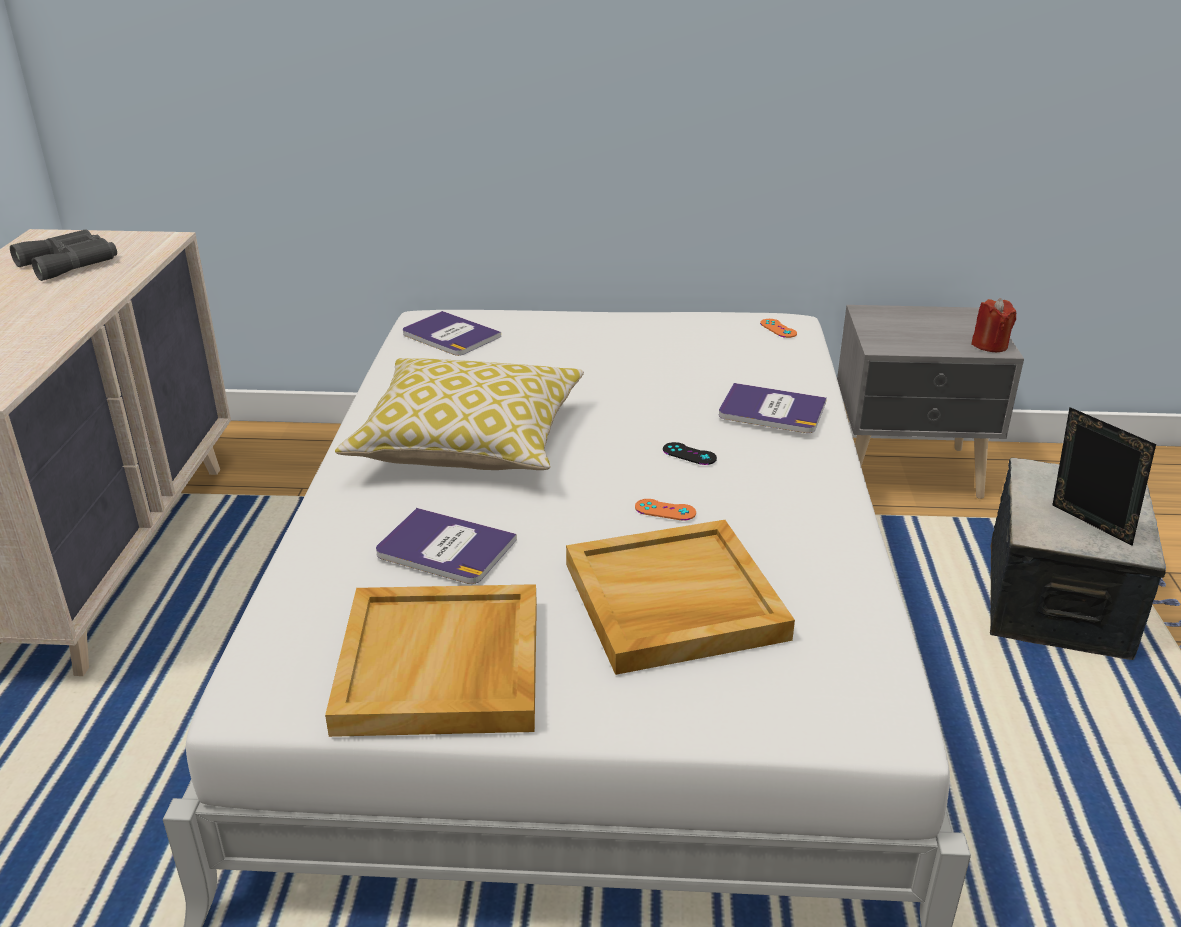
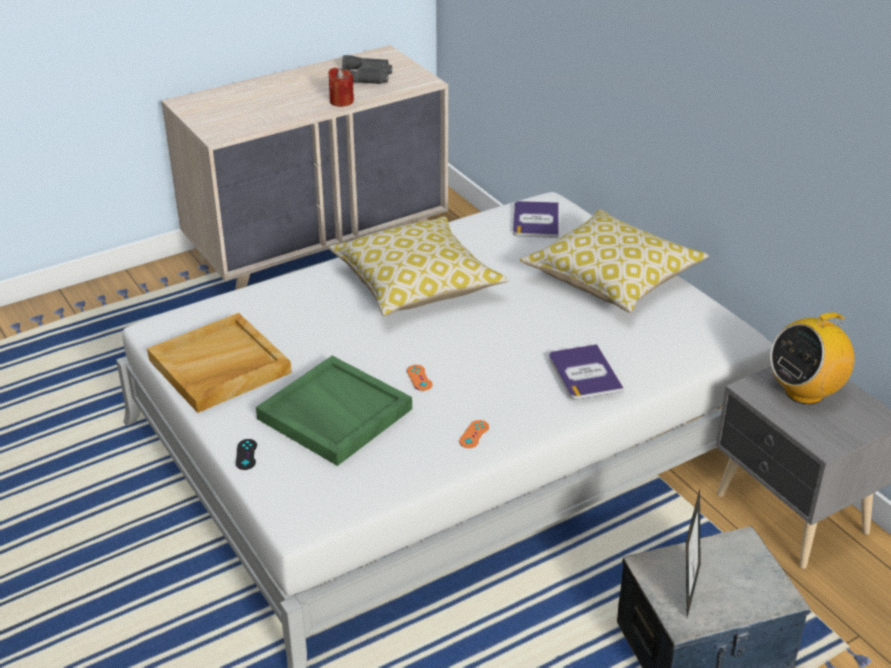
camera: 55 degrees right, 5 degrees up
book [376,508,517,584] -> none
beige tray [566,520,795,675] -> green tray [256,356,412,466]
black game controller [663,442,717,465] -> black game controller moved to [236,439,257,470]
orange game controller [760,319,797,338] -> orange game controller moved to [459,420,489,448]
red candle [971,298,1016,352] -> red candle moved to [328,67,354,107]
none -> pillow [520,209,709,312]
none -> radio [770,308,855,404]

